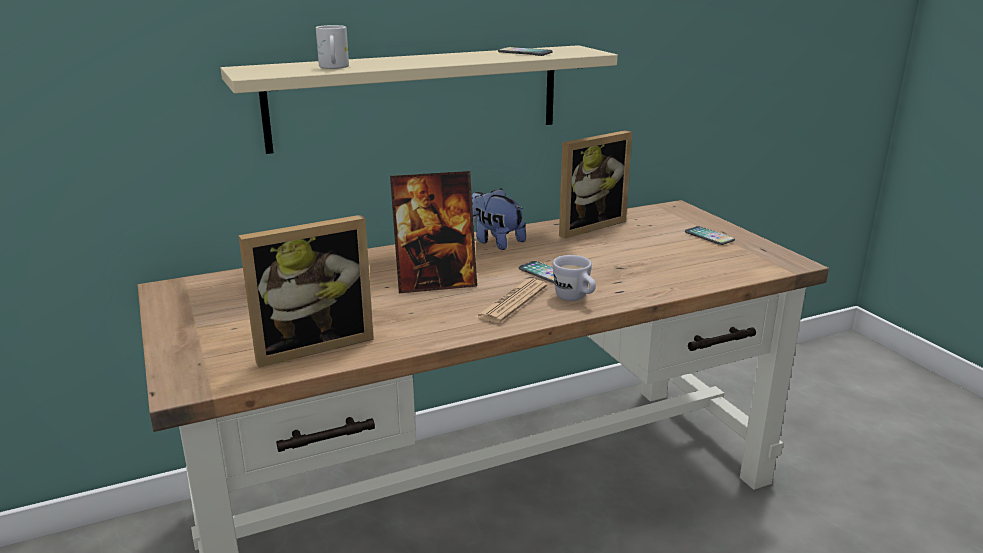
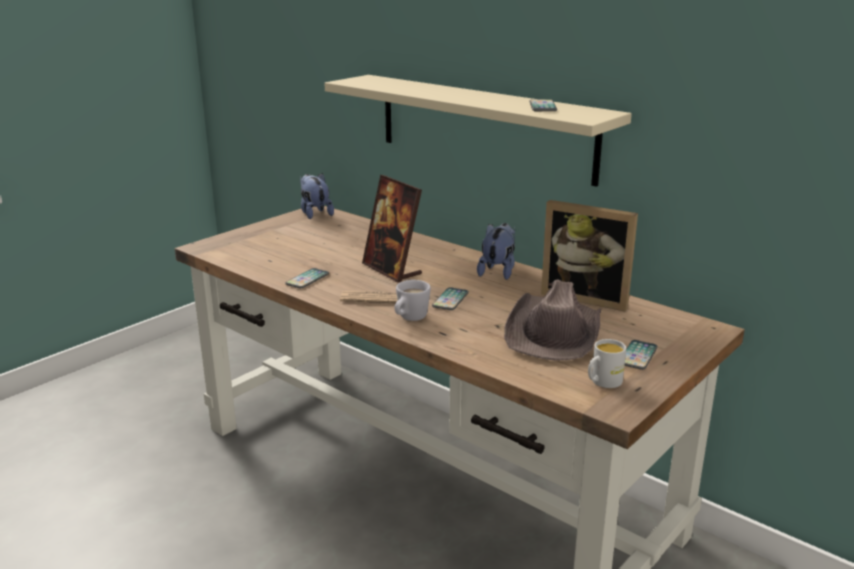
camera: 65 degrees right, 0 degrees up
picture frame [238,215,374,368] -> none
white mug [316,25,349,69] -> white mug moved to [588,339,626,388]
none -> phone [285,268,329,288]
none -> plush toy [300,173,334,219]
none -> brown hat [504,279,601,361]

